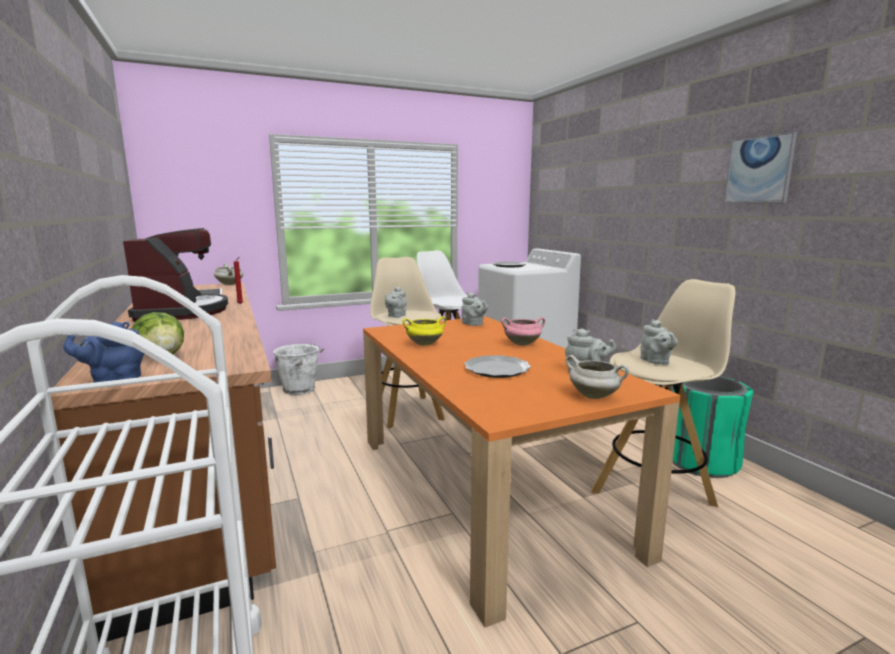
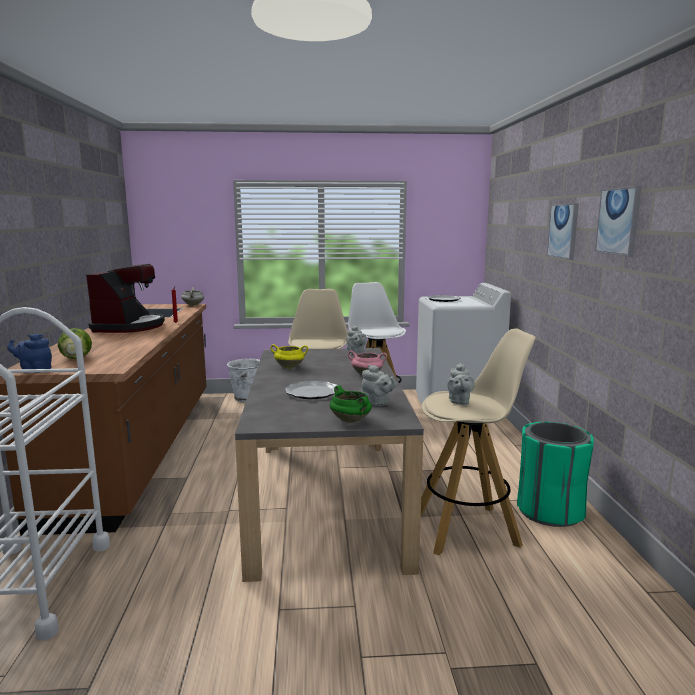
camera: 20 degrees right, 0 degrees up
orange dining table [363,316,680,627] -> grey dining table [235,348,424,582]
grey teapot [385,286,407,318] -> none
white cooking pot [566,355,629,399] -> green cooking pot [330,385,372,423]
none -> picture [547,203,579,260]

